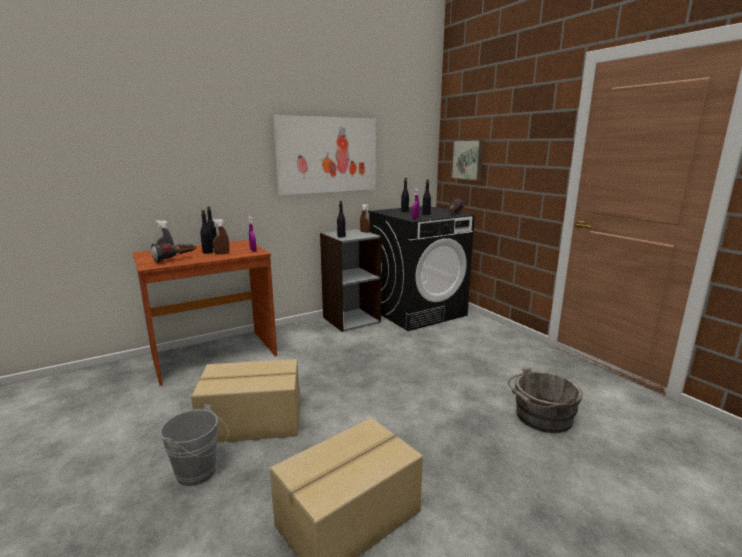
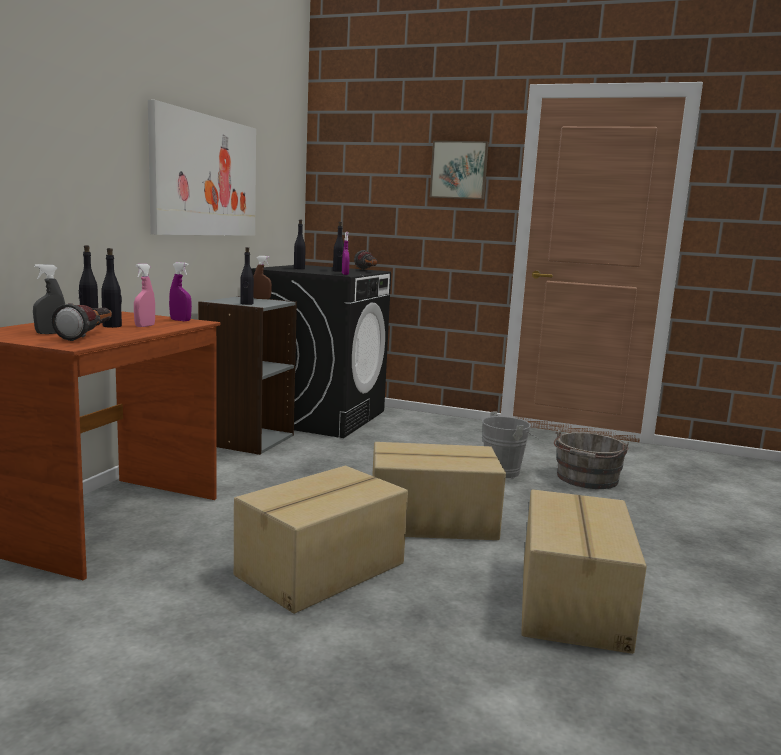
camera: 40 degrees left, 5 degrees down
grey bucket [160,404,229,487] -> grey bucket moved to [482,411,538,479]
brown spray bottle [212,219,229,255] -> pink spray bottle [134,264,155,327]
picture [451,140,484,181] -> picture moved to [430,141,489,200]
none -> cardboard box [372,442,506,540]

